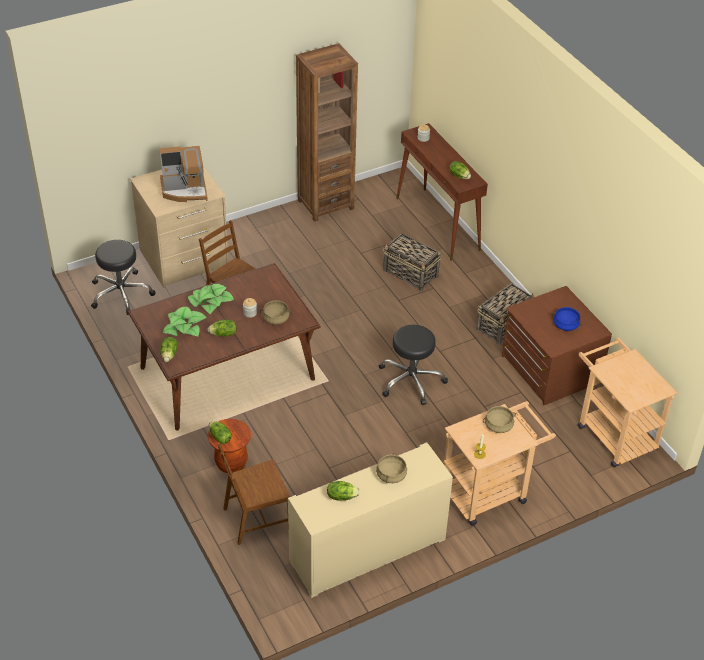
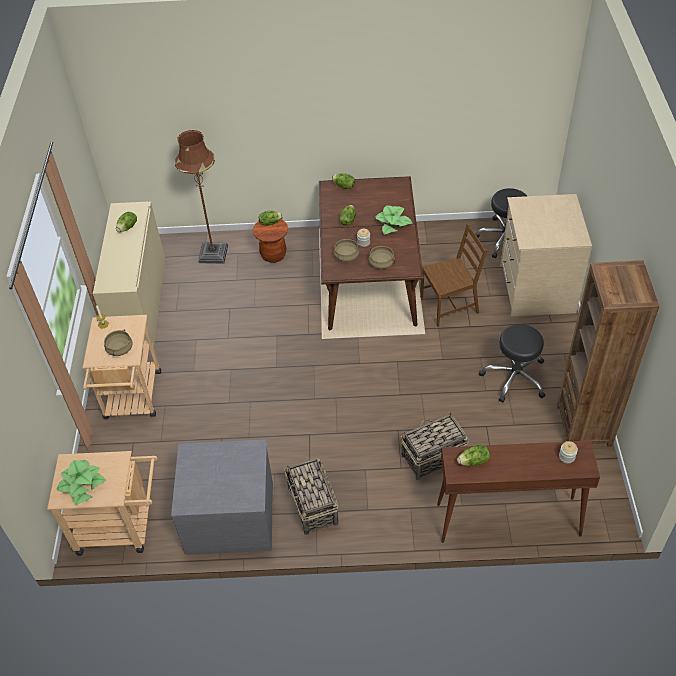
camera: 120 degrees right, 5 degrees up
coffee machine [160,146,208,202] -> none
potted plant [163,306,207,336] -> potted plant moved to [56,460,106,505]
brown chair [217,442,290,545] -> brown floor lamp [175,130,228,264]
beige cooking pot [376,453,407,483] -> beige cooking pot moved to [369,246,395,269]
black stool [379,325,448,405] -> black stool moved to [479,324,546,403]
brown dresser [502,286,612,406] -> grey dresser [171,439,273,555]
blue cooking pot [552,307,582,331] -> none

